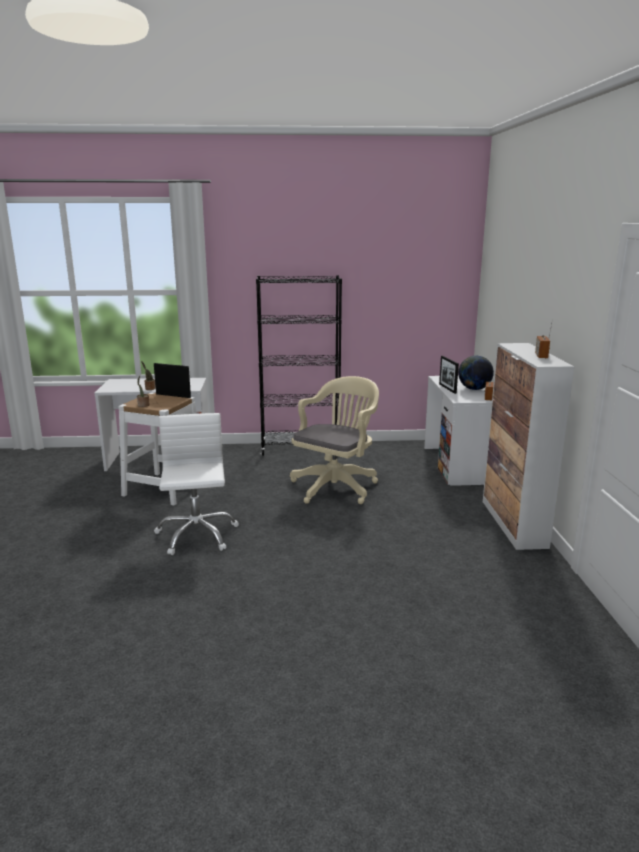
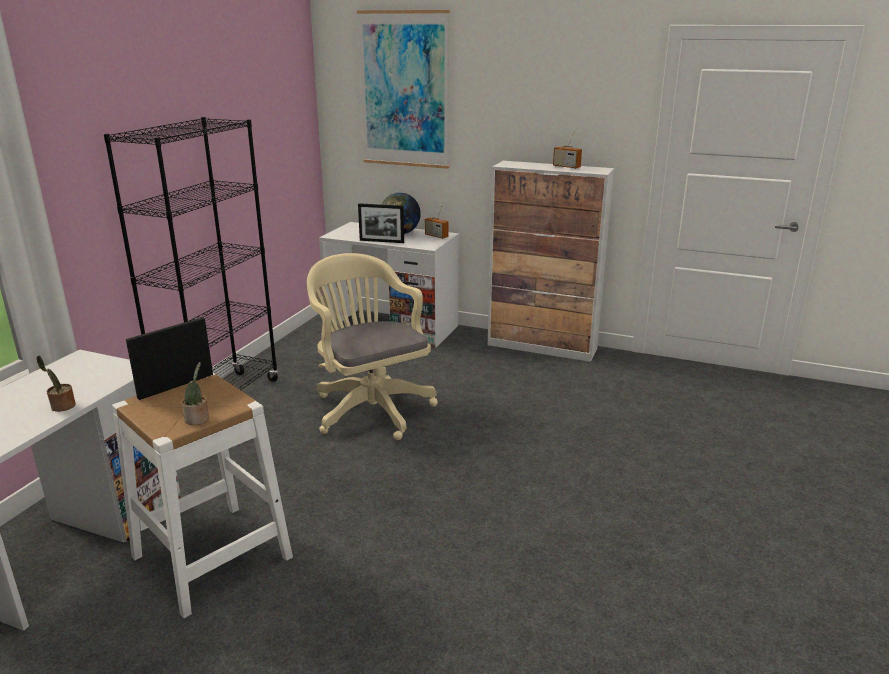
camera: 65 degrees left, 5 degrees up
white office chair [154,413,239,555] -> none
none -> picture [357,10,450,169]

